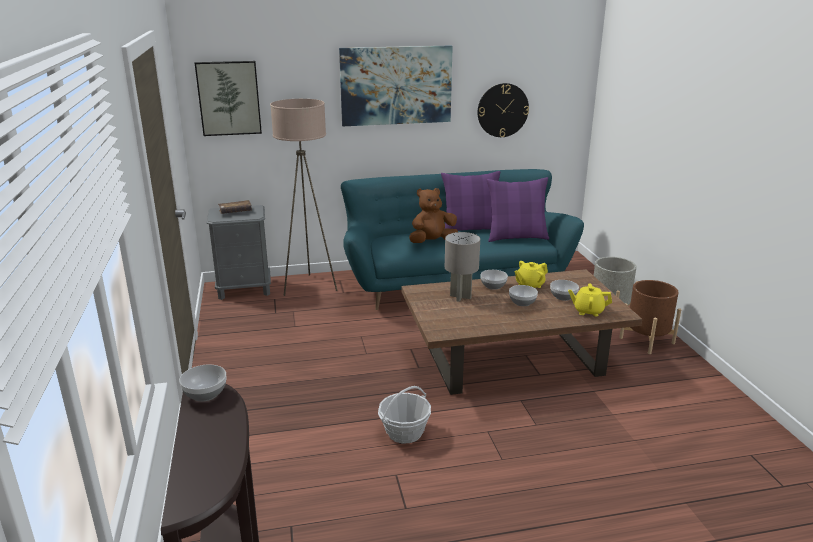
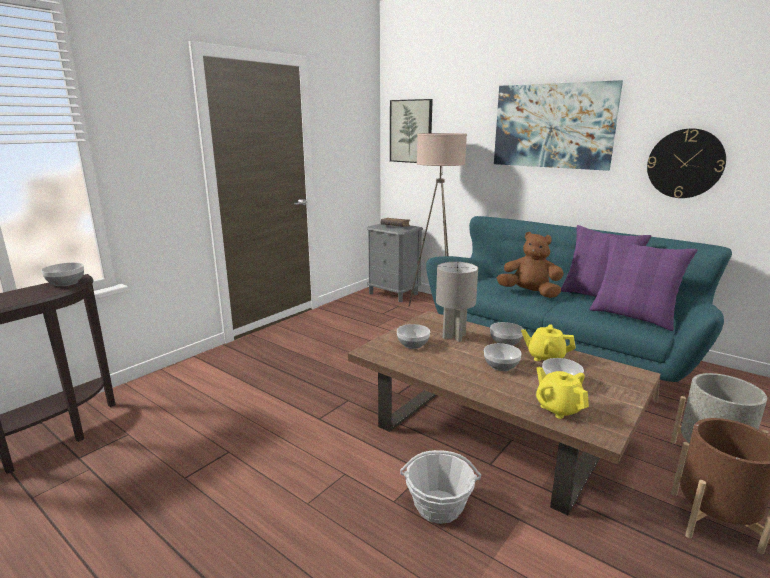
camera: 50 degrees right, 5 degrees down
basket [378,386,431,444] -> basket moved to [400,450,481,524]
none -> bowl [397,324,430,349]

